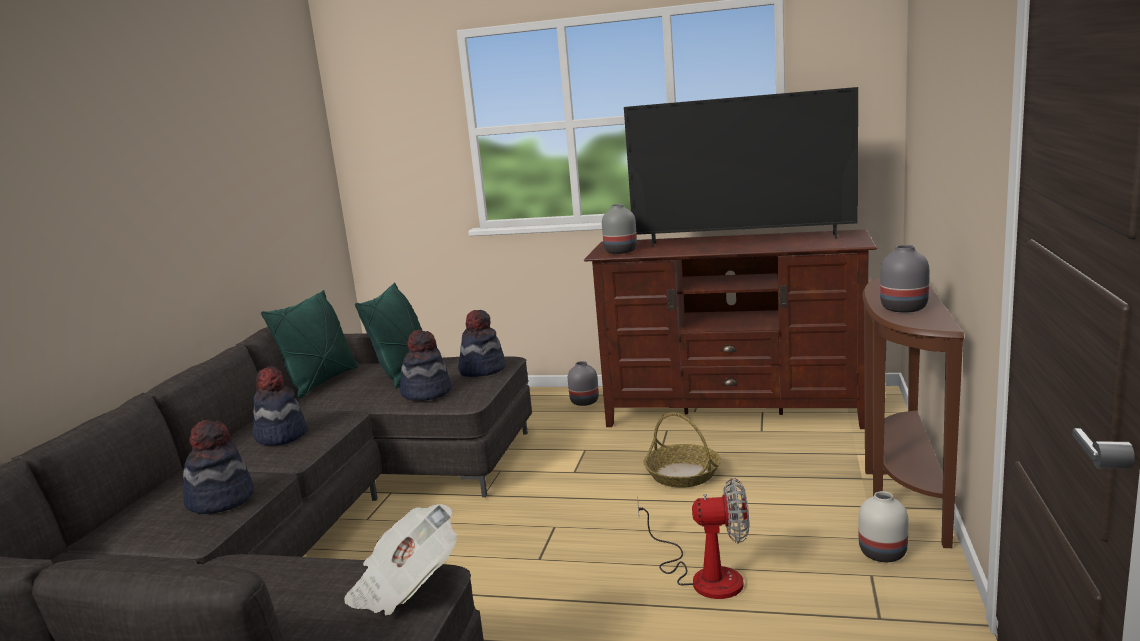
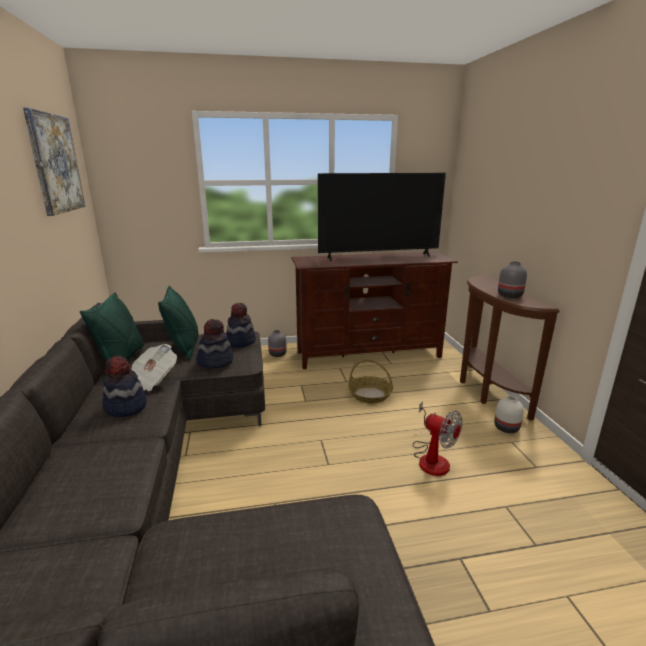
camera: 25 degrees left, 5 degrees up
hat [183,420,254,514] -> none
newspaper [344,504,457,615] -> newspaper moved to [131,344,177,391]
grey vase [602,204,637,254] -> none
fan [637,478,749,599] -> fan turned 60 degrees clockwise [413,401,463,476]
none -> picture [23,108,85,216]

